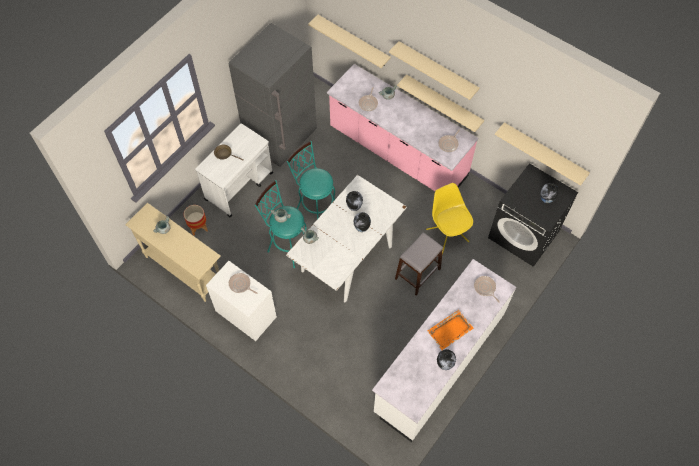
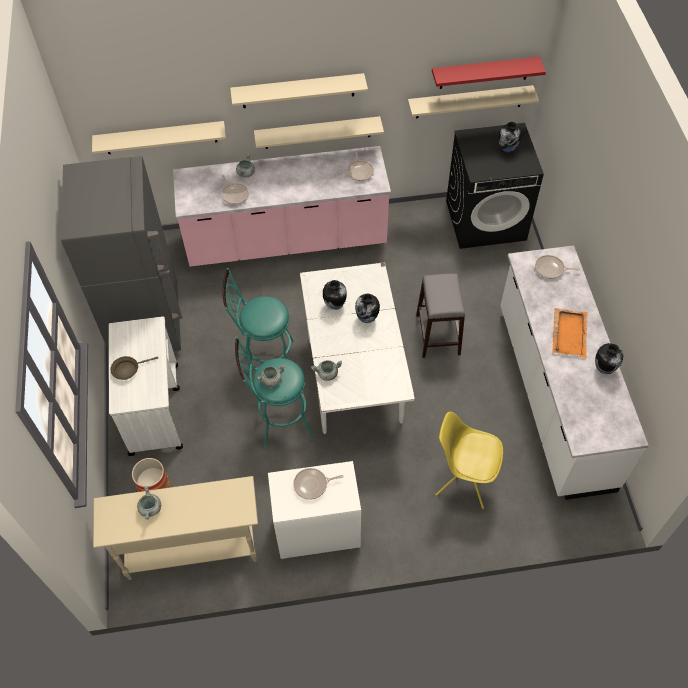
camera: 45 degrees left, 5 degrees down
yellow chair [426,183,473,254] -> yellow chair moved to [435,412,503,509]
none -> red shelf [432,57,546,89]

